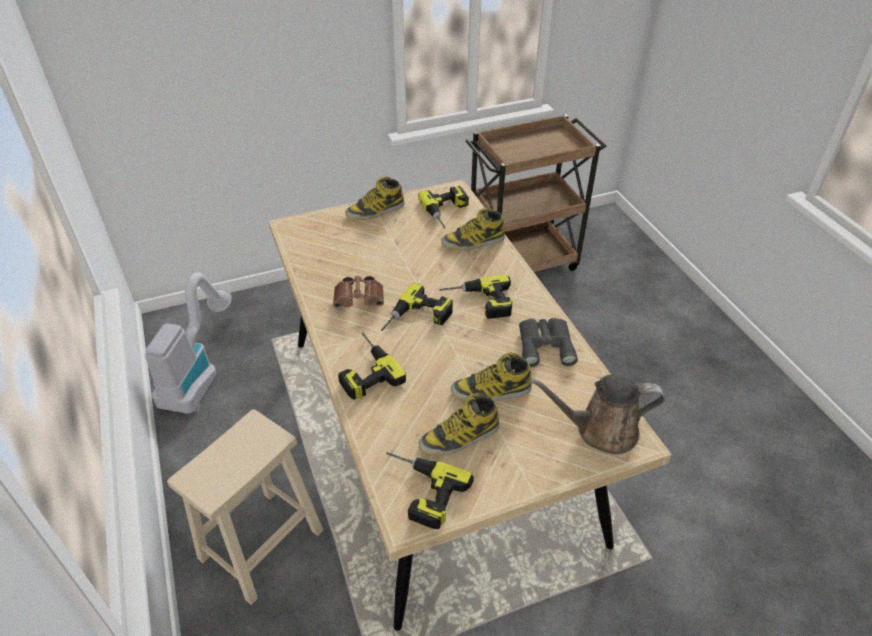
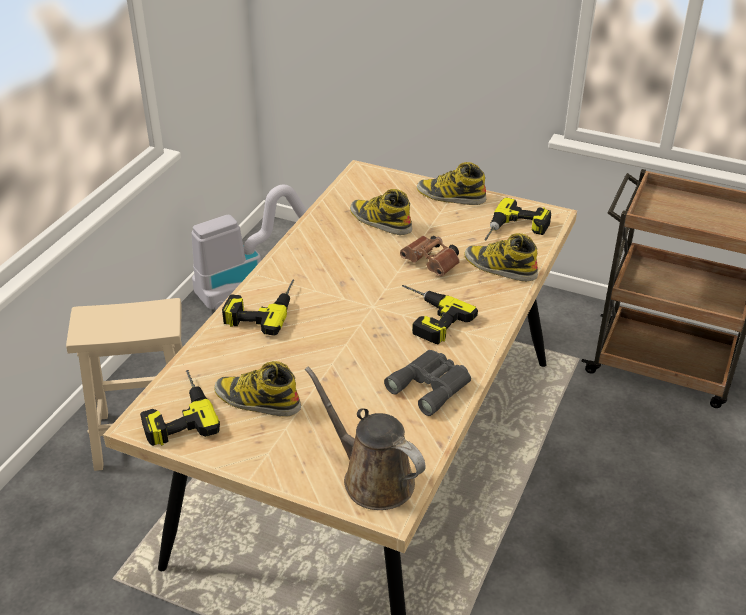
camera: 45 degrees right, 5 degrees down
brown binoculars [333,276,384,308] -> brown binoculars moved to [400,236,460,276]
power drill [381,283,453,331] -> none
boot [451,353,532,401] -> boot moved to [350,189,412,235]

